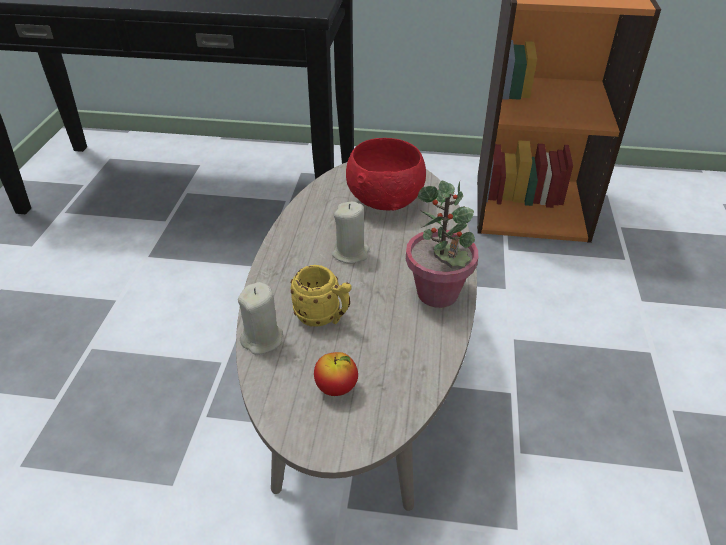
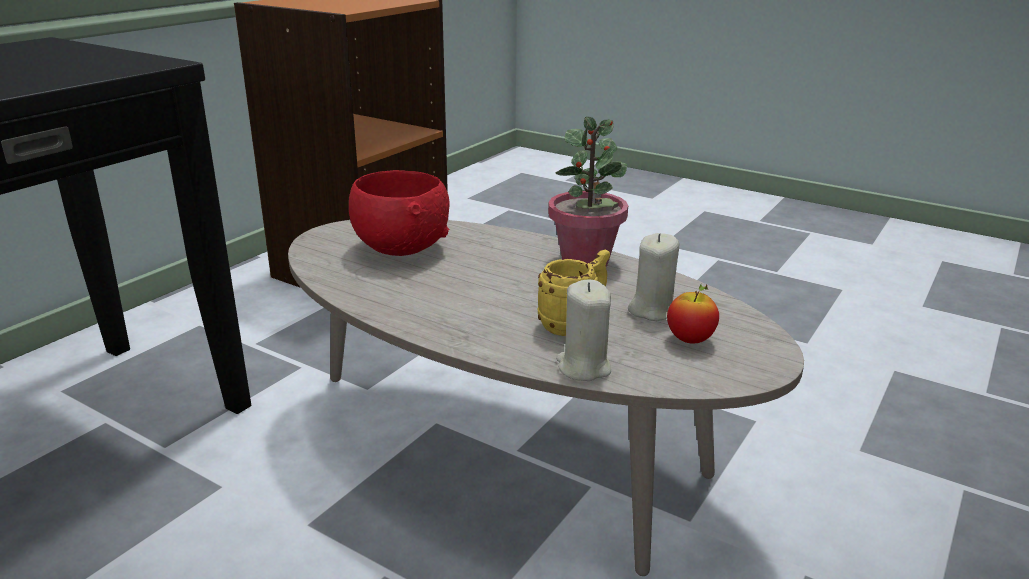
camera: 65 degrees left, 15 degrees down
beige candle [332,202,369,263] -> beige candle moved to [628,233,679,321]

